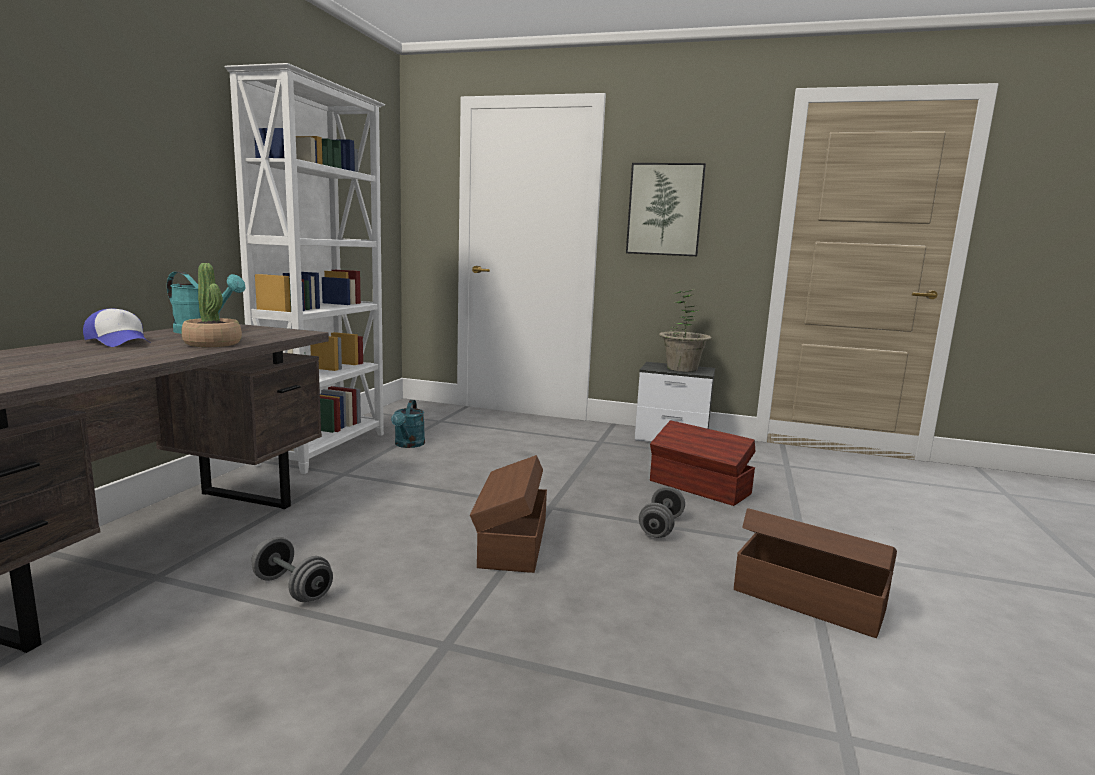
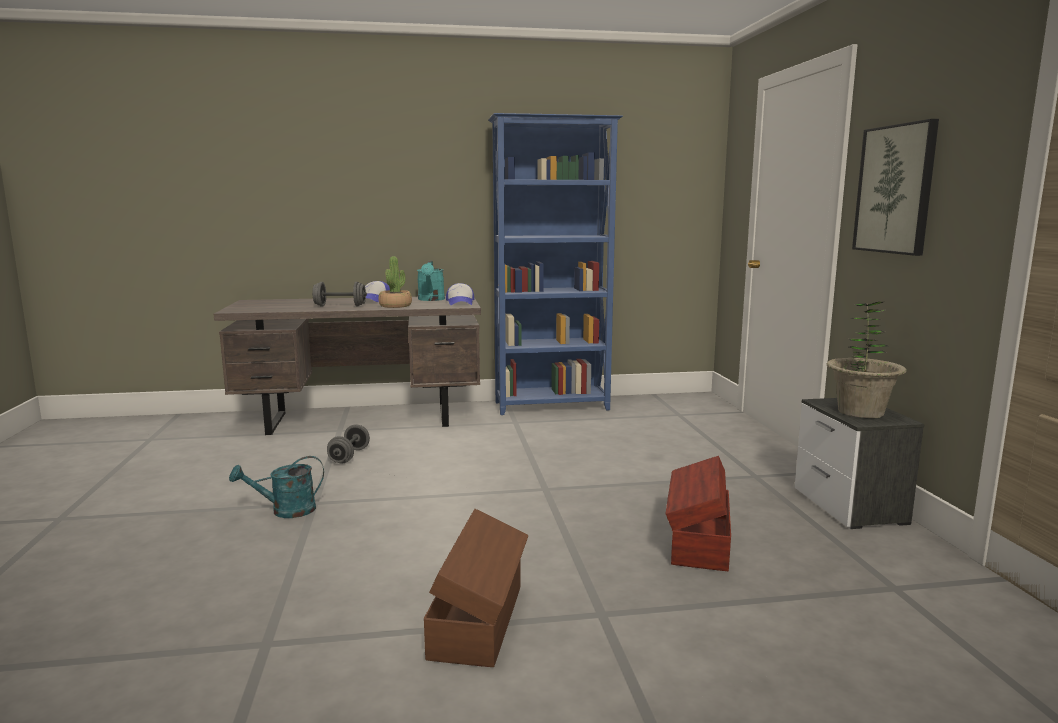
camera: 65 degrees right, 0 degrees up
white bookcase [225,63,385,474] -> blue bookcase [488,113,623,415]
turquoise watering can [391,400,425,448] -> turquoise watering can moved to [229,456,324,518]
brown storage box [470,455,547,573] -> none
grey dumbbell [639,486,685,538] -> grey dumbbell moved to [312,282,367,307]
none -> cap [446,283,474,305]

